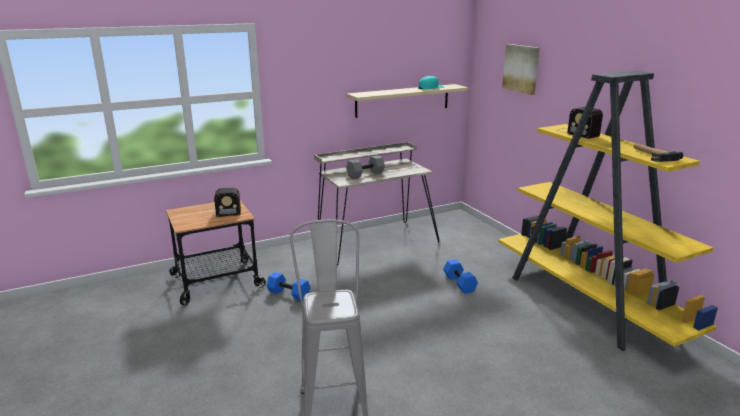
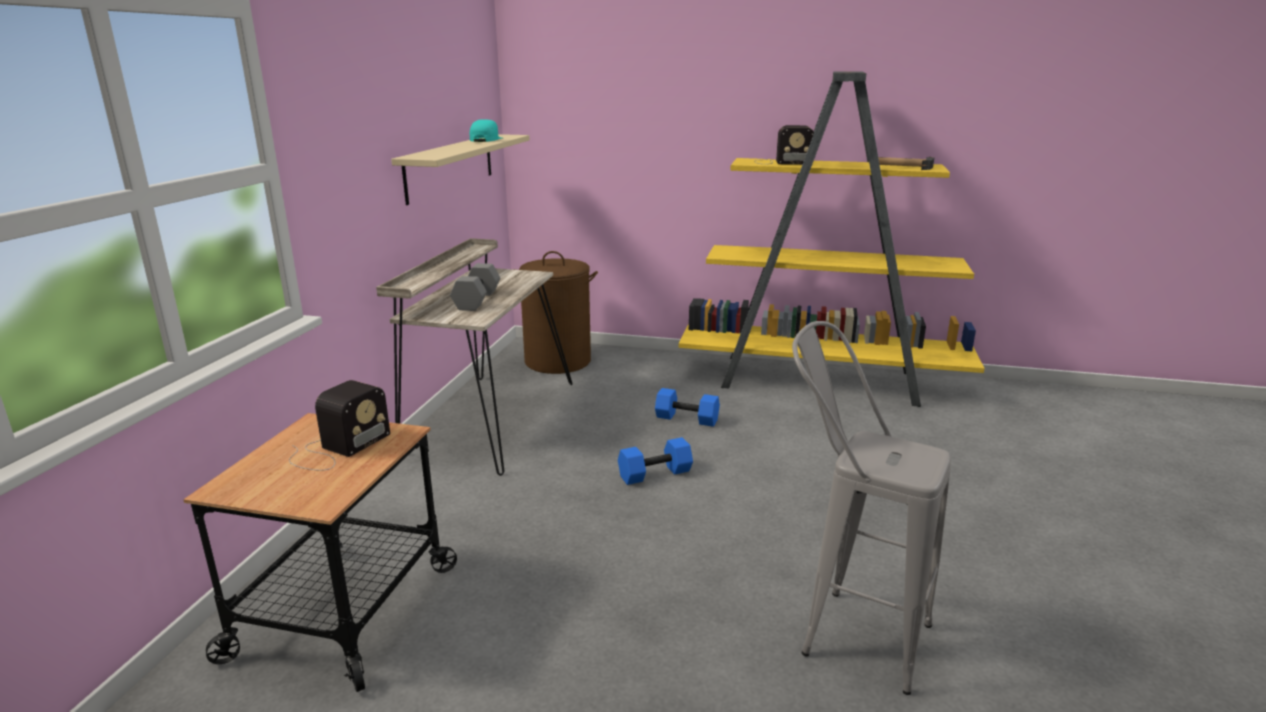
camera: 50 degrees left, 0 degrees up
blue dumbbell [266,272,310,301] -> blue dumbbell moved to [618,437,693,485]
picture [502,44,540,95] -> none
none -> brown laundry basket [514,251,598,374]

